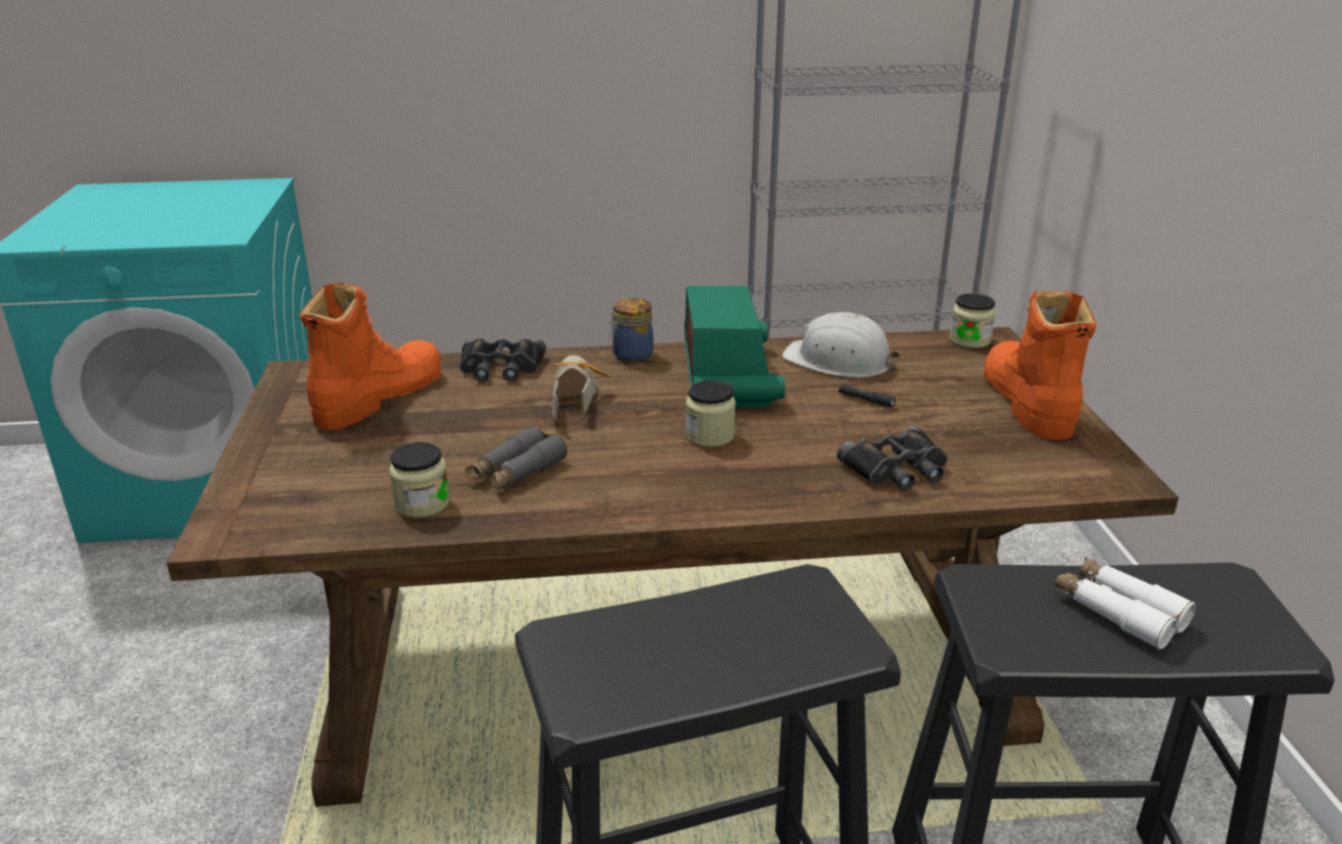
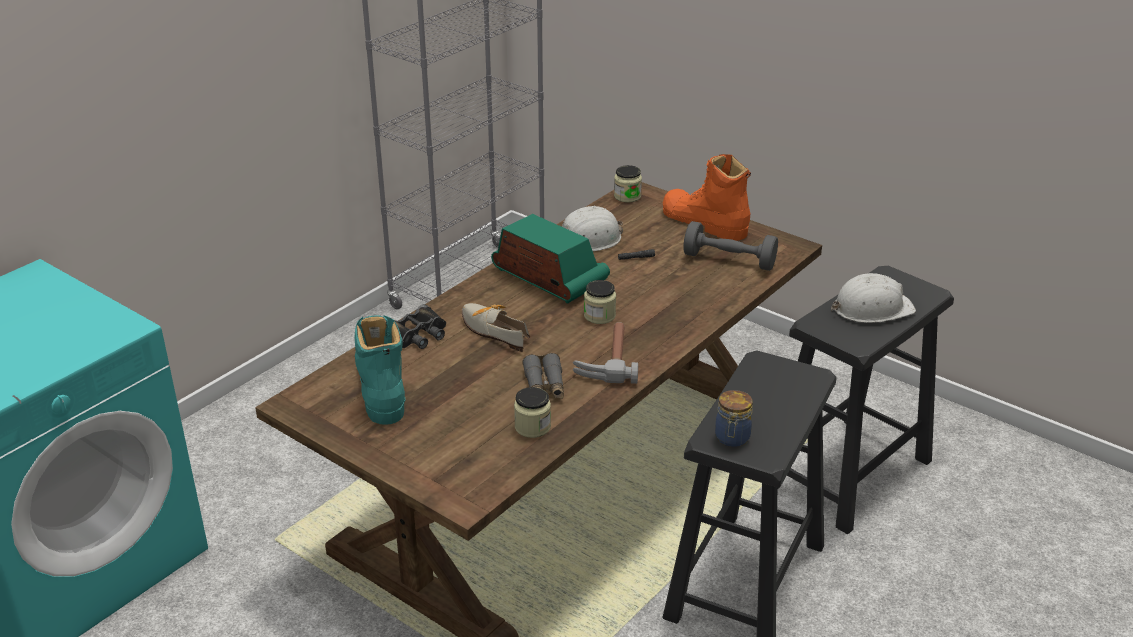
camera: 45 degrees left, 5 degrees up
orange boot [299,282,441,430] -> turquoise boot [355,315,406,425]
jar [609,298,654,362] -> jar moved to [715,390,753,447]
black binoculars [837,426,947,491] -> none
white binoculars [1055,557,1196,649] -> white hard hat [831,273,916,323]
none -> hammer [573,322,638,384]
none -> grey dumbbell [683,221,778,271]

